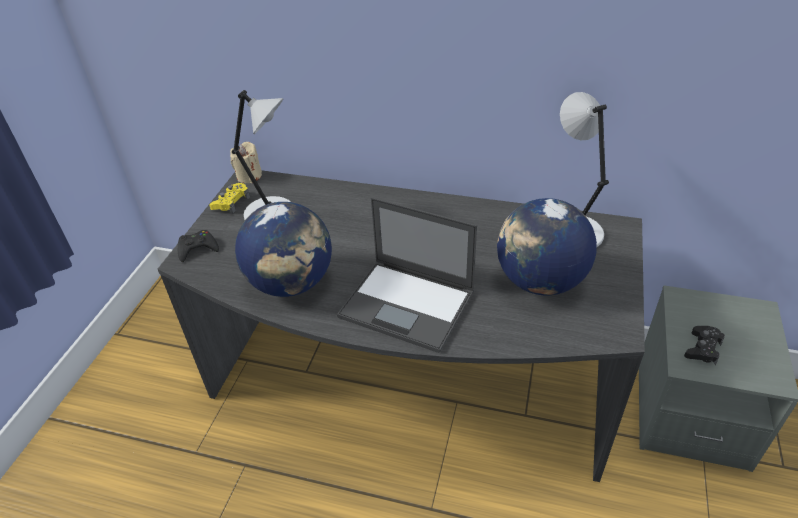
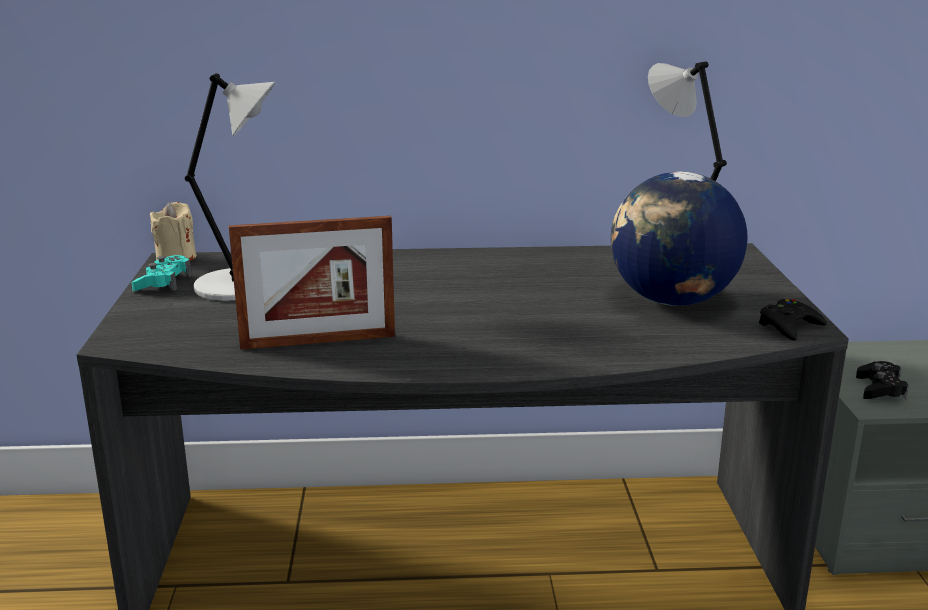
camera: 20 degrees left, 20 degrees down
black game controller [178,230,219,262] -> black game controller moved to [759,299,827,341]
yellow game controller [209,183,250,213] -> turquoise game controller [132,255,192,291]
globe [235,202,332,297] -> picture frame [229,216,395,350]
laptop [337,197,477,353] -> none

